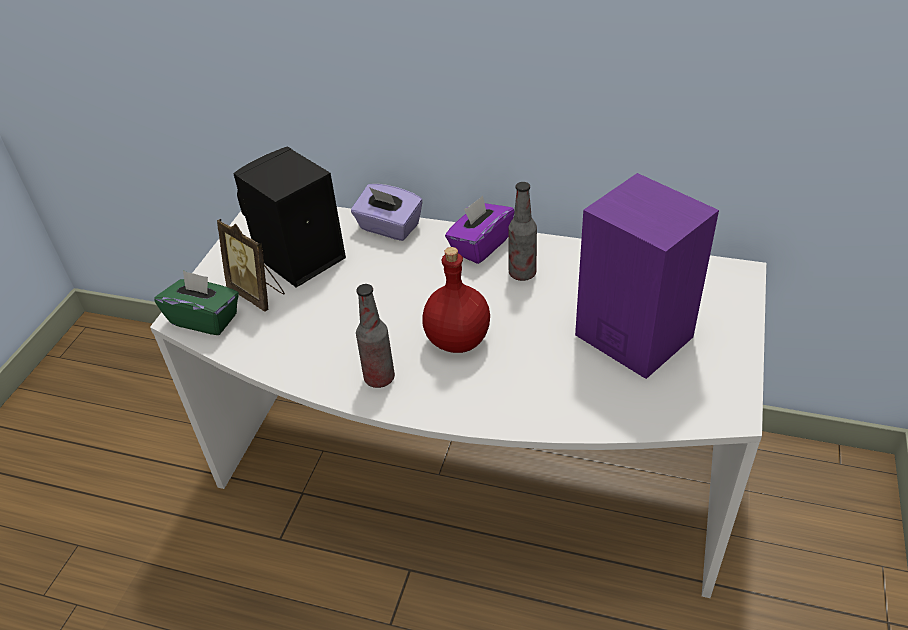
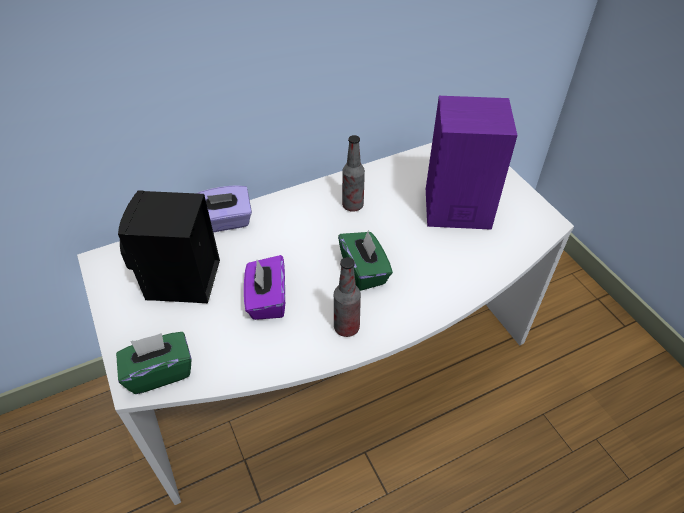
camera: 45 degrees left, 5 degrees up
picture frame [217,219,285,311] -> none
red bottle [422,247,490,353] -> green tissue box [338,231,393,291]
purple tissue box [445,195,514,264] -> purple tissue box moved to [244,255,285,320]

